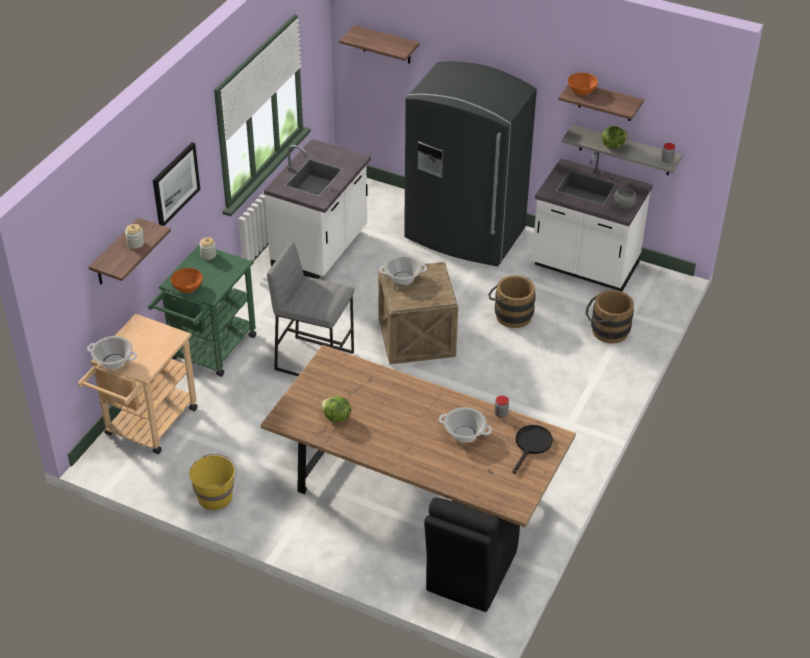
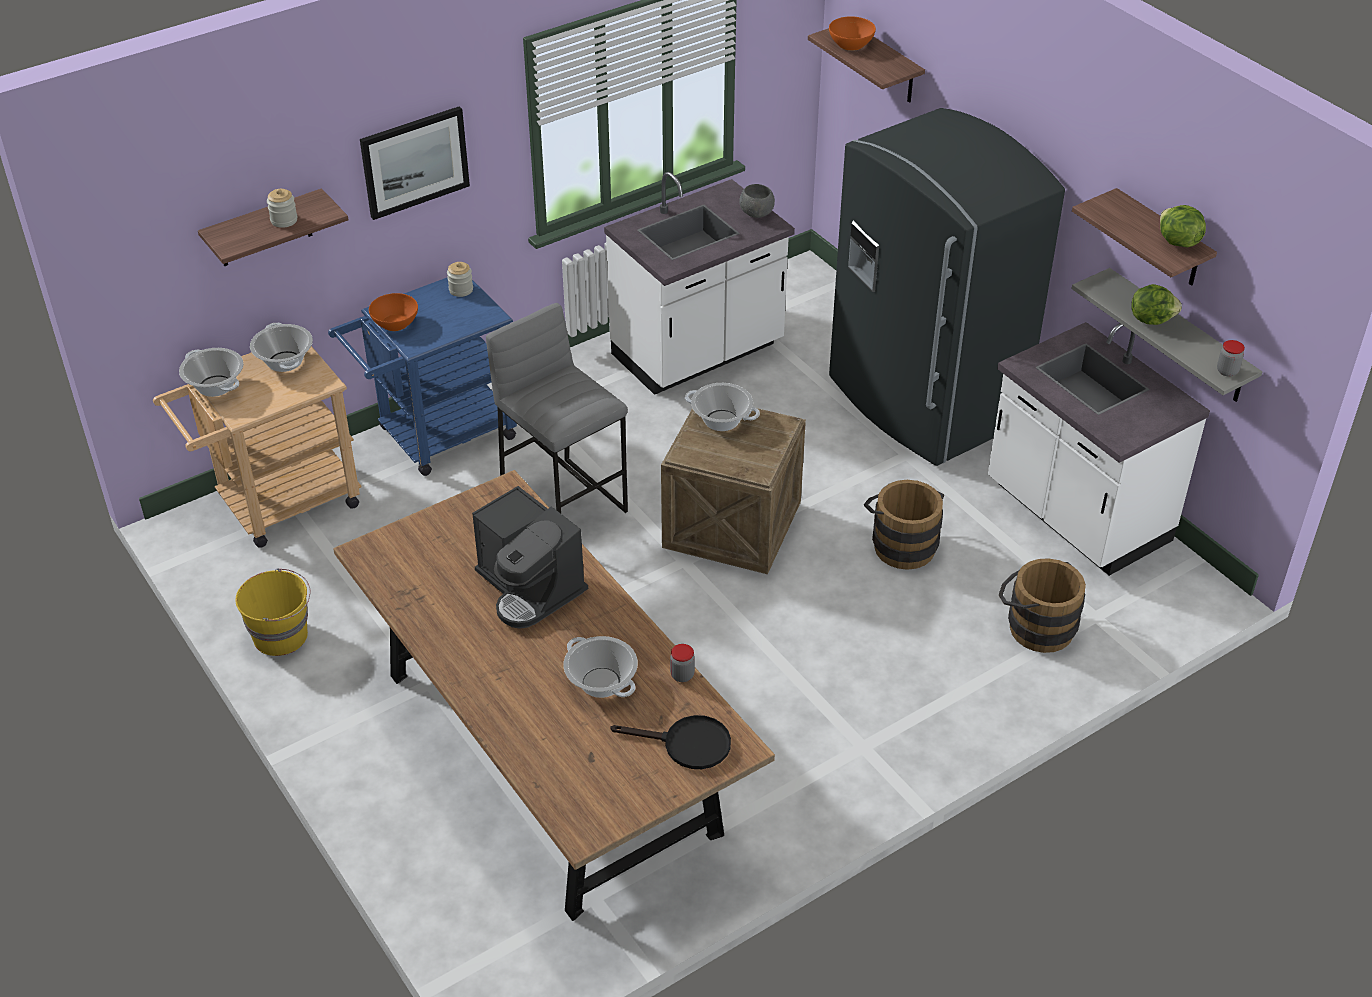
camera: 30 degrees right, 0 degrees up
green cart [148,245,256,377] -> blue cart [328,278,517,476]
lettuce [321,396,351,422] -> lettuce moved to [1160,205,1206,248]
black chair [424,498,520,612] -> none
black frying pan [512,425,553,474] -> black frying pan turned 45 degrees clockwise [610,715,731,769]
orange bowl [568,73,598,95] -> orange bowl moved to [829,16,876,51]
grey bowl [613,187,637,209] -> grey bowl moved to [739,184,775,218]
none -> cooking pot [250,322,313,372]
none -> coffee machine [472,486,588,629]

